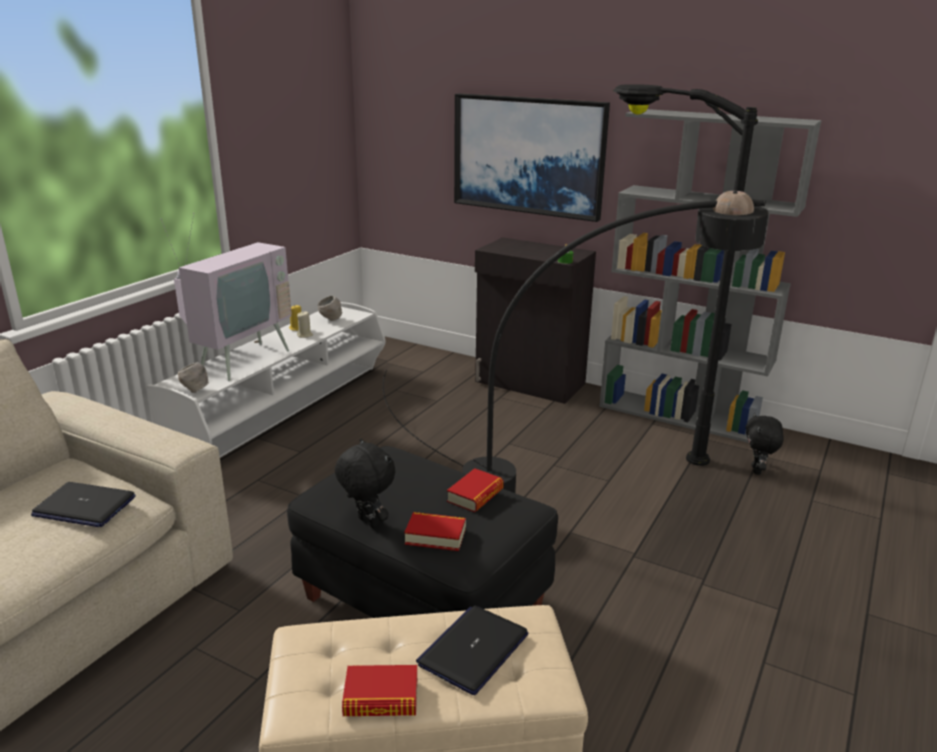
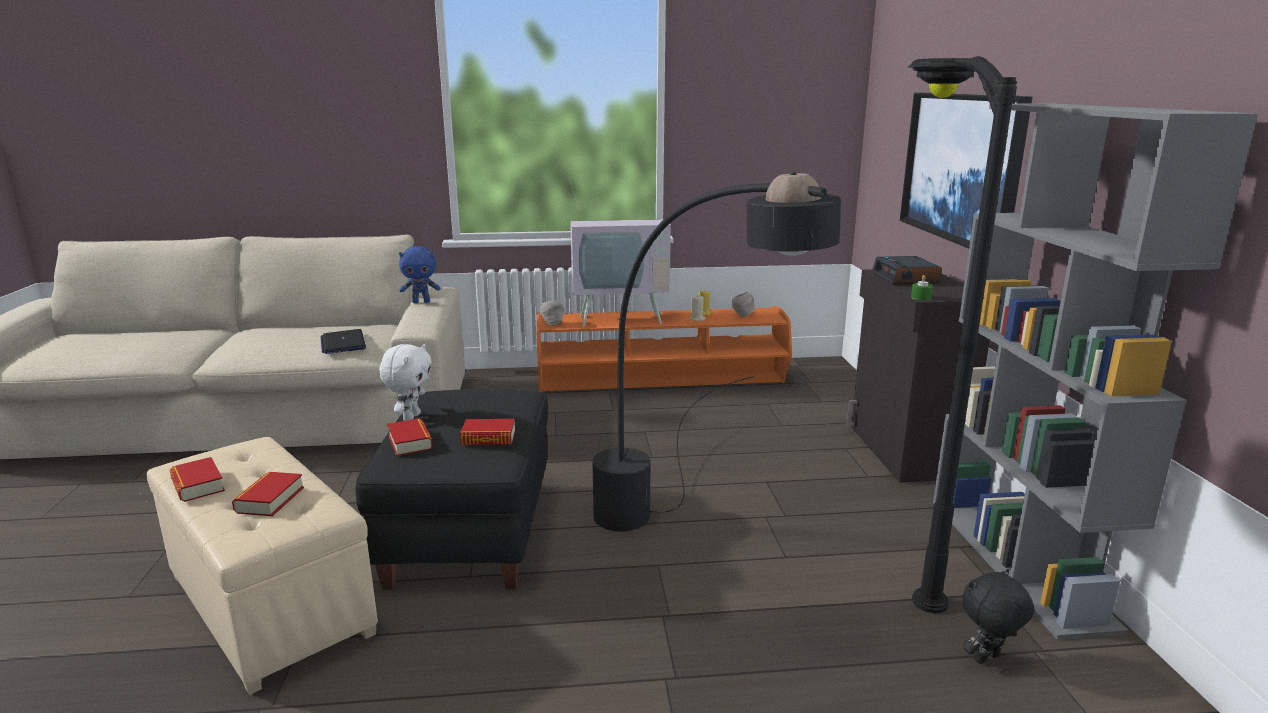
camera: 55 degrees right, 5 degrees down
white tv stand [147,302,386,458] -> orange tv stand [536,306,792,392]
black plush toy [335,438,395,528] -> white plush toy [379,344,432,421]
laptop [416,606,529,695] -> book [232,472,304,516]
none -> blue plush toy [399,246,440,303]
none -> alarm clock [872,256,942,285]

